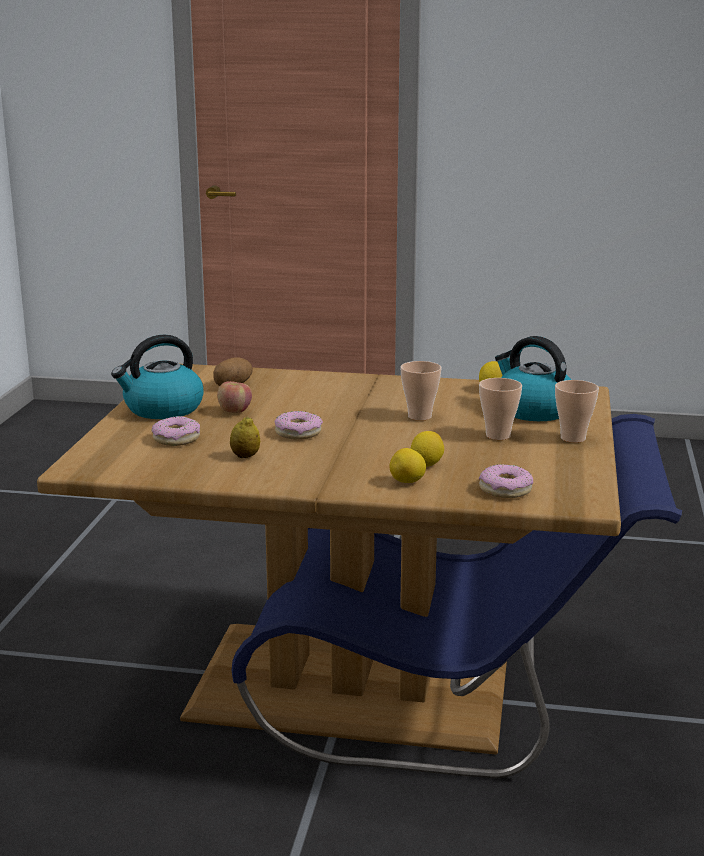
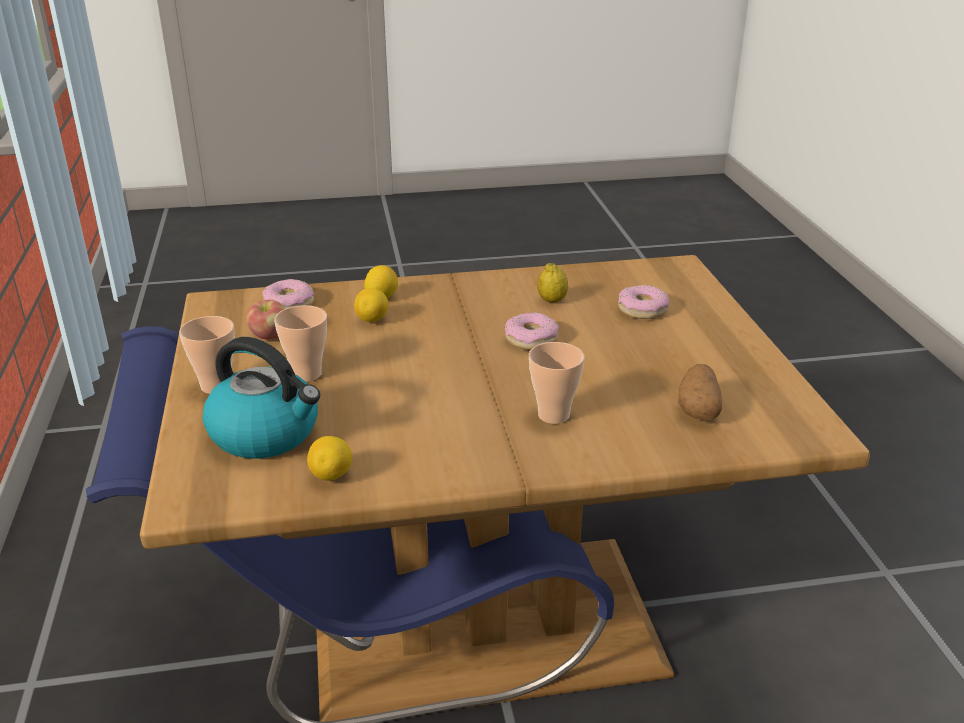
camera: 160 degrees right, 10 degrees up
kettle [111,335,204,419] -> none
apple [217,381,252,413] -> apple moved to [246,300,285,340]
cup [400,361,442,421] -> cup moved to [529,342,585,424]

